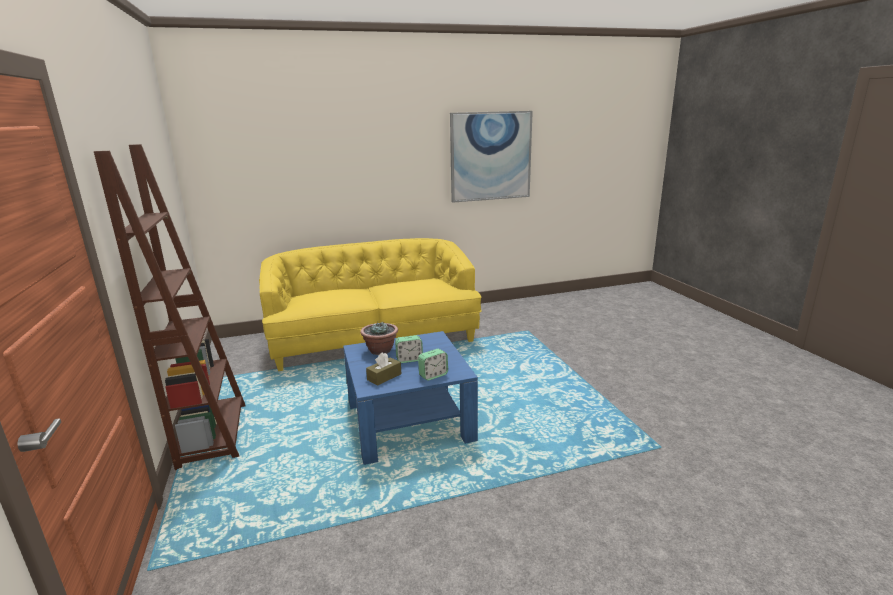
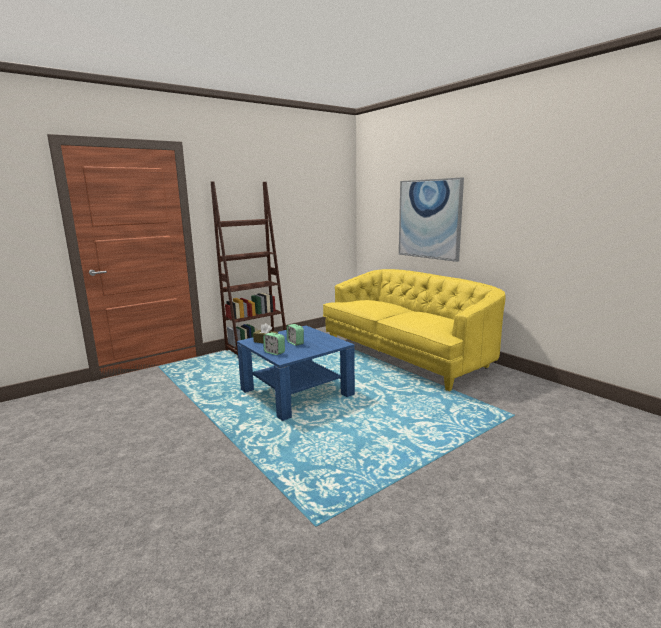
camera: 70 degrees right, 5 degrees down
potted plant [360,321,398,355] -> none
picture [450,111,533,203] -> picture moved to [399,177,464,262]

